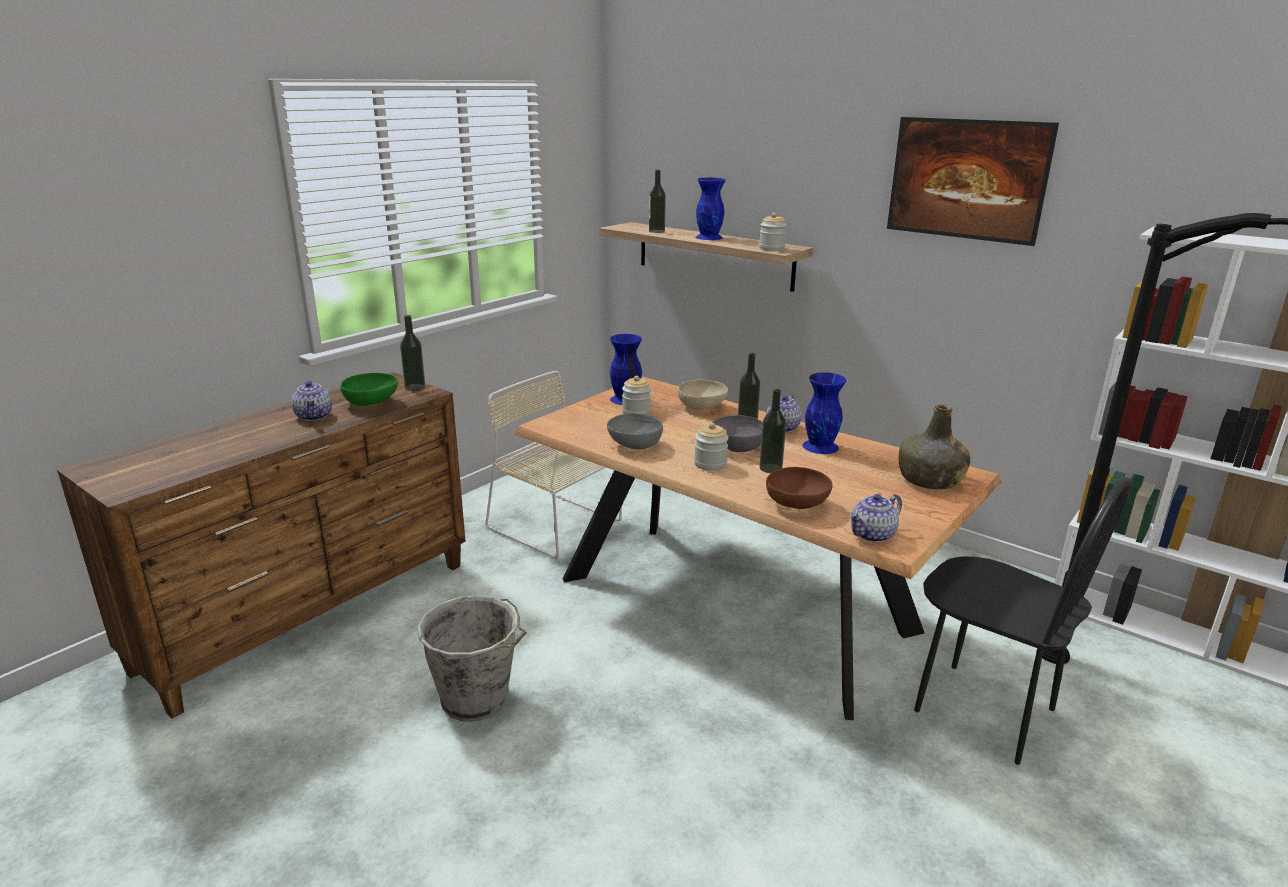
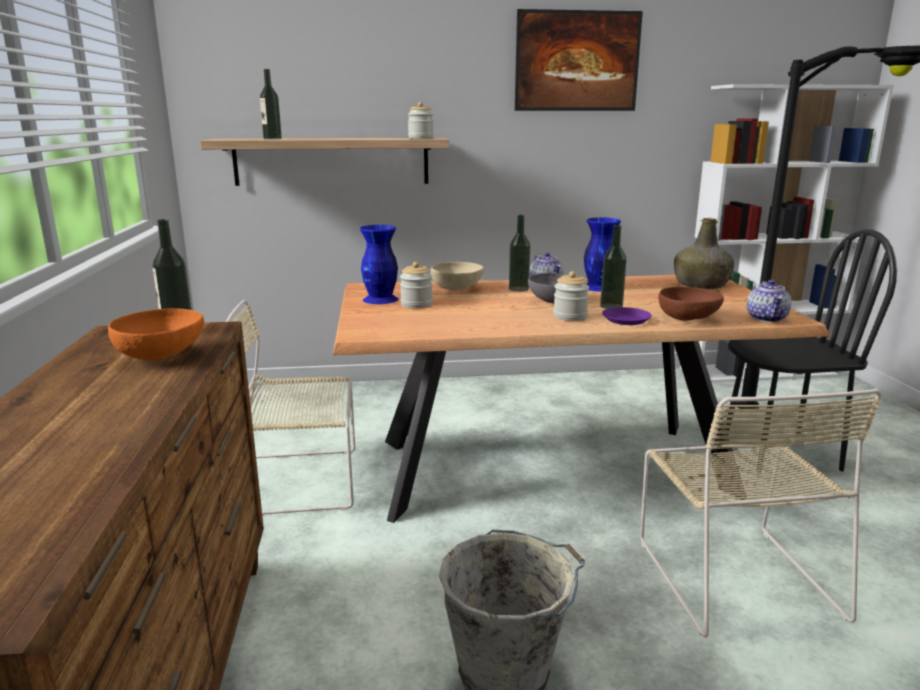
camera: 45 degrees left, 5 degrees down
teapot [291,380,332,421] -> none
green bowl [340,373,398,406] -> orange bowl [108,308,204,360]
grey bowl [607,413,663,450] -> none
blue vase [695,178,726,240] -> none
none -> purple plate [602,307,652,325]
none -> beige chair [640,389,882,637]

